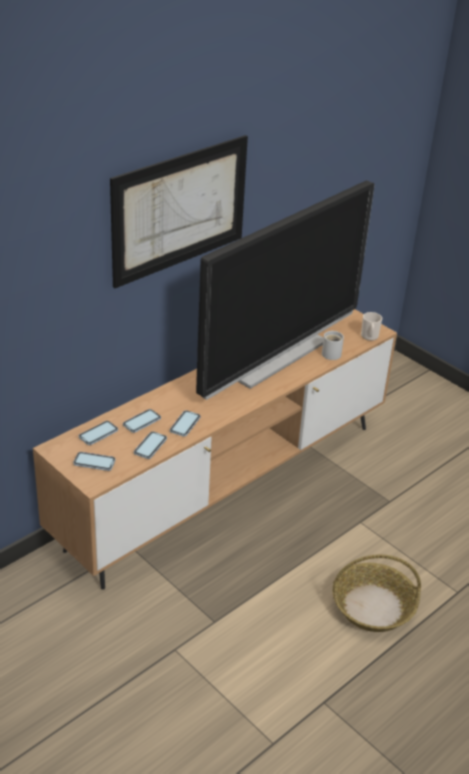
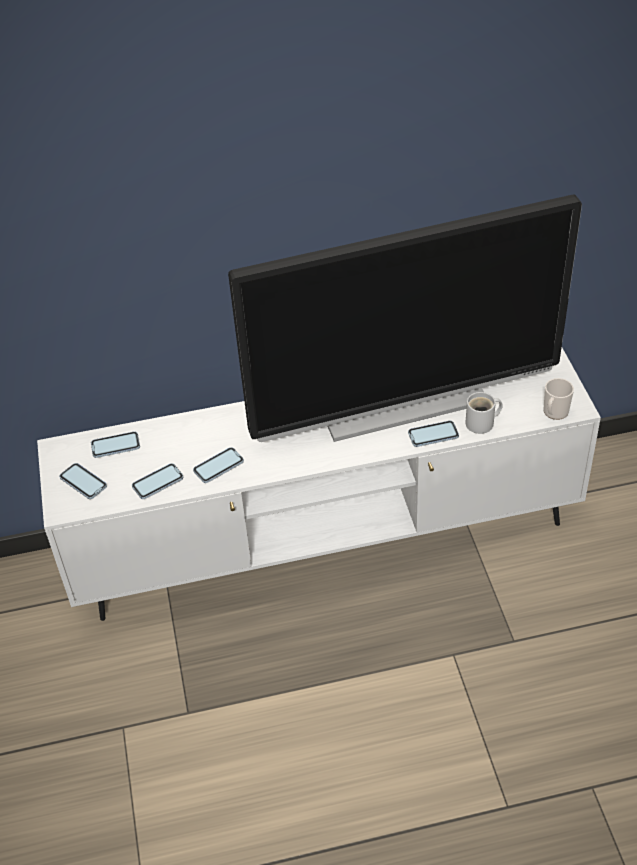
camera: 35 degrees right, 10 degrees up
brown tv stand [33,309,397,590] -> white tv stand [37,348,601,621]
picture [110,135,248,288] -> none
phone [123,409,161,433] -> phone moved to [408,421,459,447]
basket [332,555,421,632] -> none

